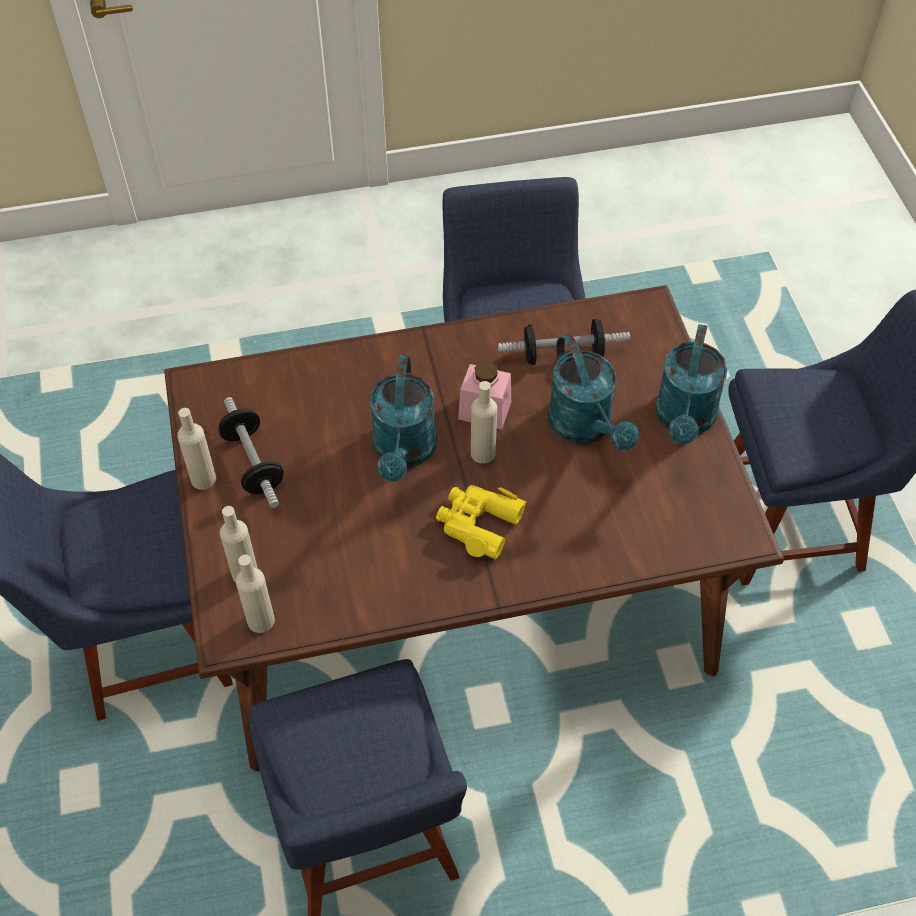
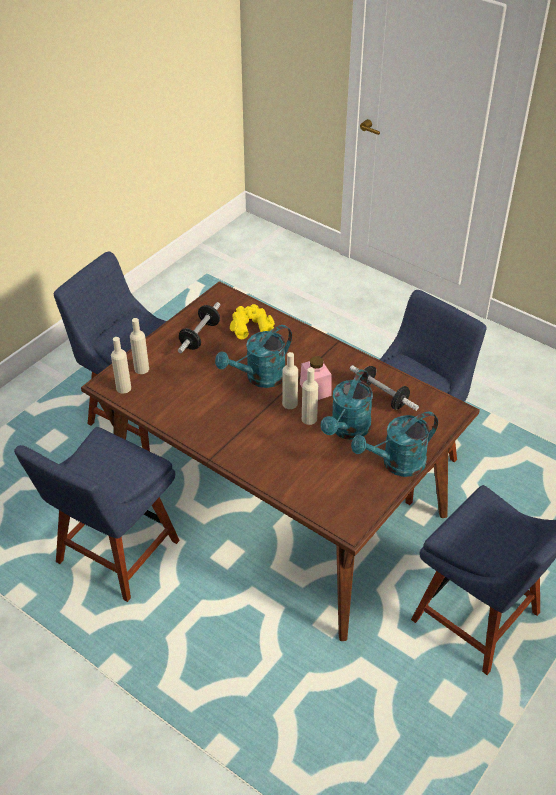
camera: 50 degrees right, 10 degrees down
beige bottle [177,408,216,490] -> beige bottle moved to [302,368,318,425]
yellow binoculars [436,485,527,559] -> yellow binoculars moved to [230,304,275,339]

